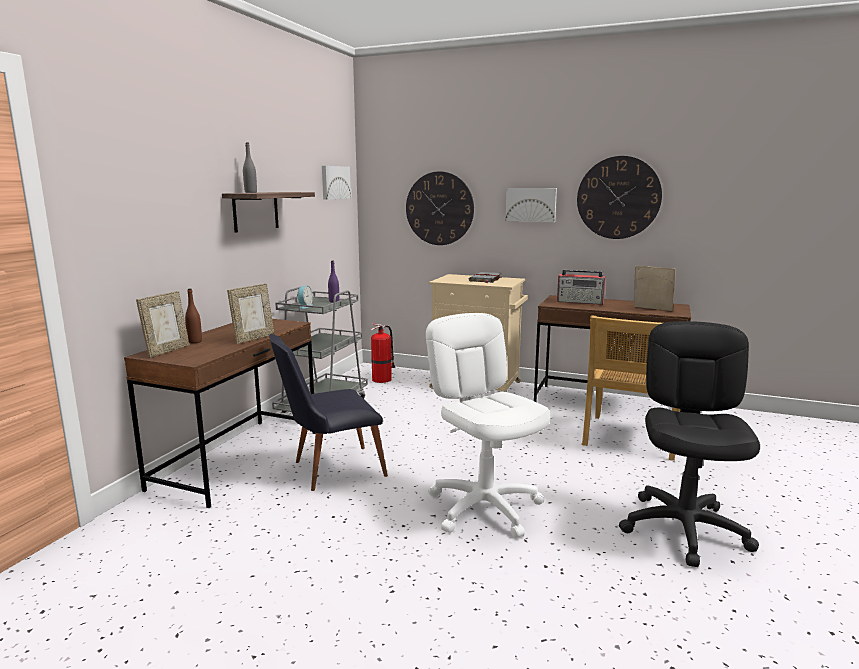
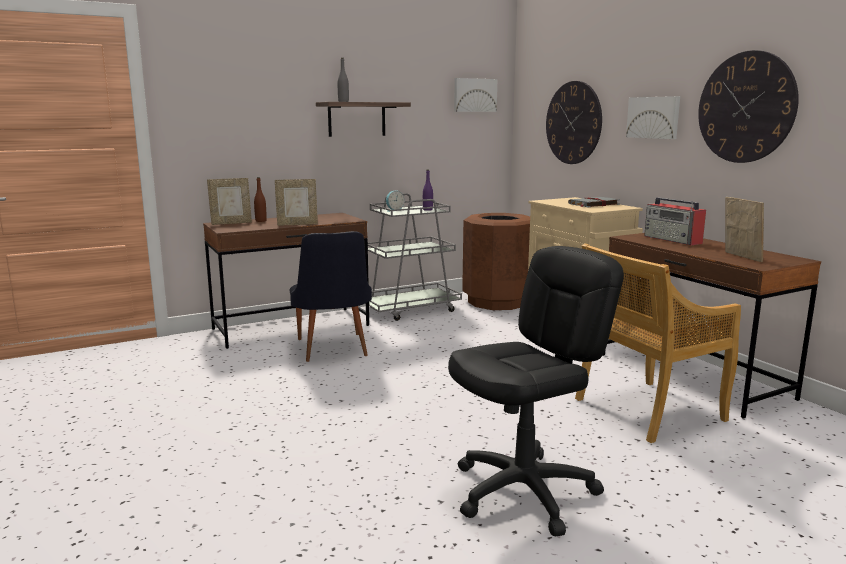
camera: 40 degrees right, 0 degrees up
black chair [269,334,388,491] -> black chair turned 120 degrees counterclockwise [290,231,372,362]
fire extinguisher [370,323,395,383] -> brown trash can [462,213,530,310]
white office chair [426,313,550,538] -> none

